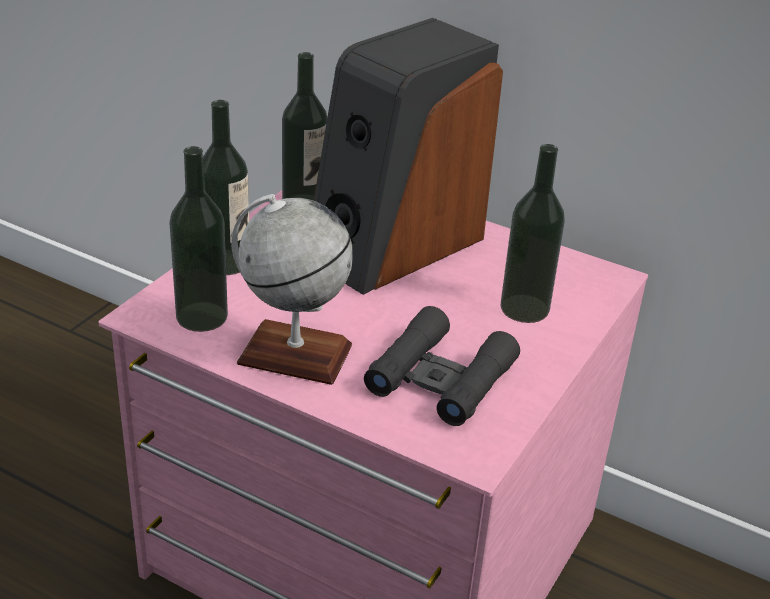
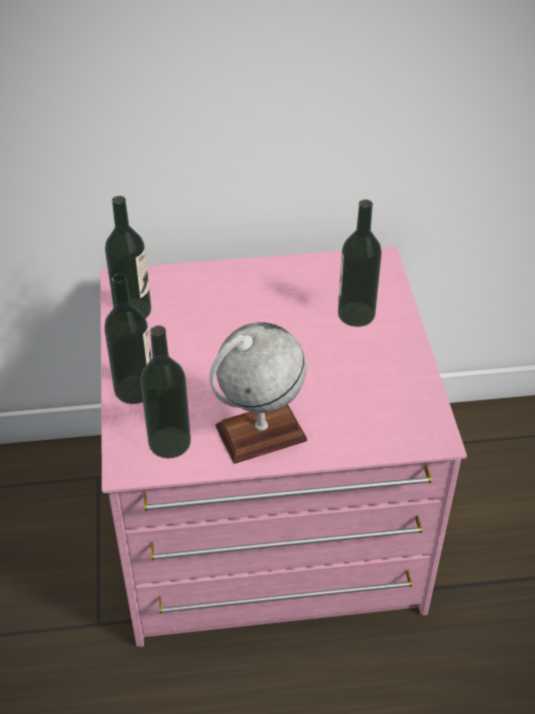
camera: 35 degrees left, 10 degrees up
speaker [314,18,503,295] -> none
black binoculars [364,306,520,426] -> none

